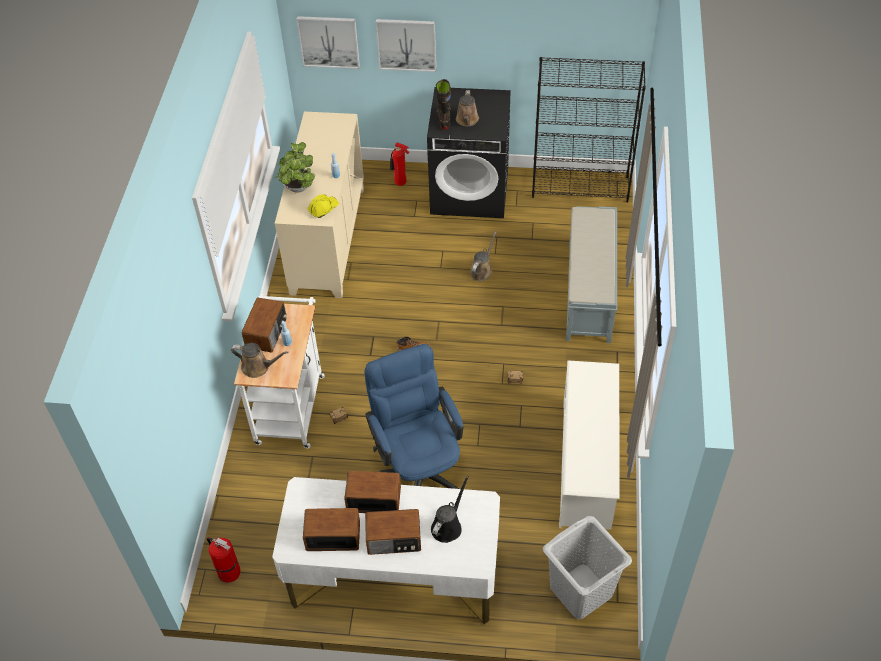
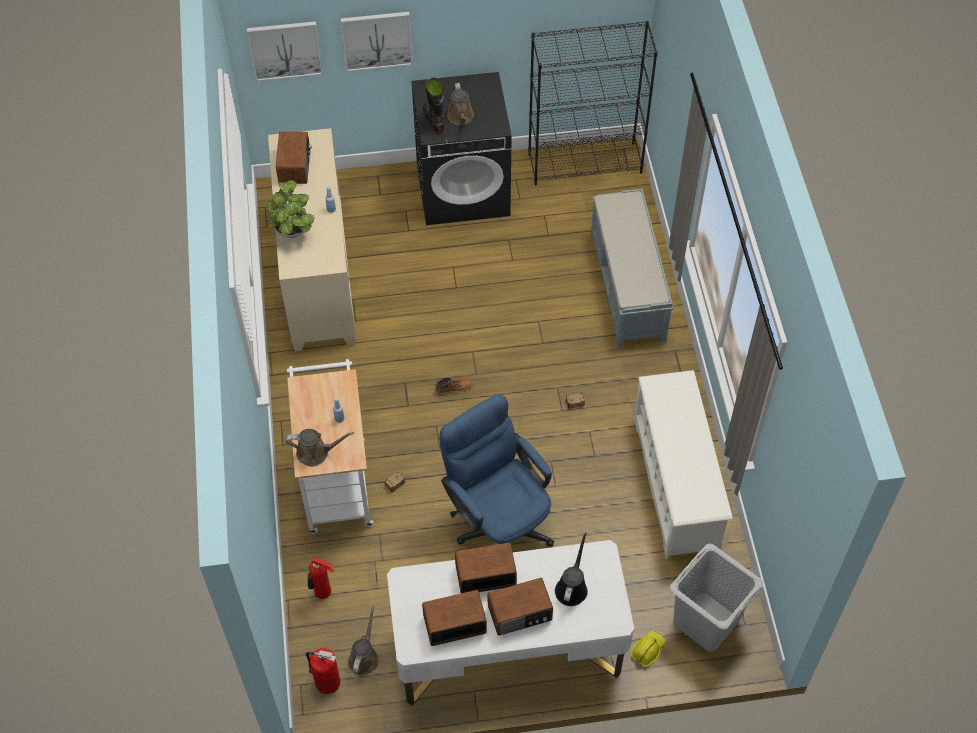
camera: 15 degrees left, 5 degrees up
radio [242,297,287,353] -> radio moved to [276,132,312,184]
yellow hard hat [307,194,339,218] -> yellow hard hat moved to [630,631,666,667]
fire extinguisher [390,143,410,186] -> fire extinguisher moved to [308,558,334,599]
brown watering can [469,231,497,281] -> brown watering can moved to [348,605,379,676]

